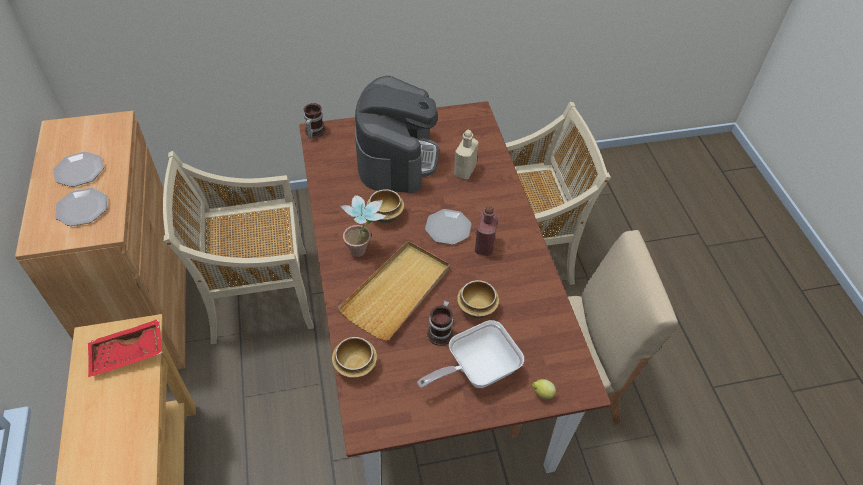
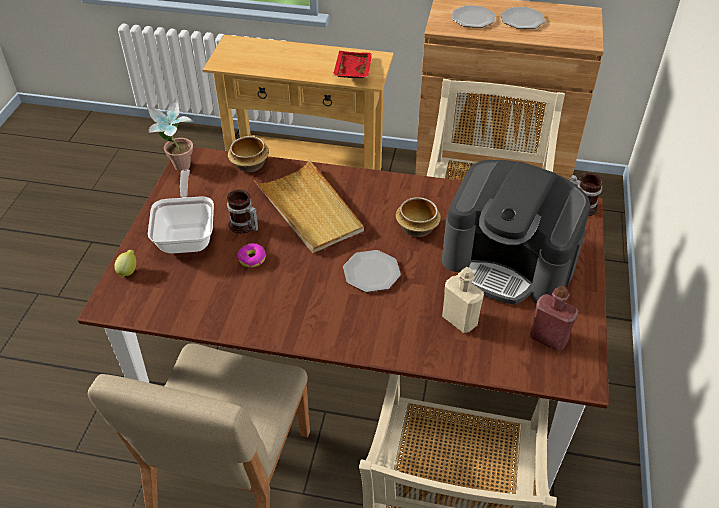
camera: 115 degrees right, 5 degrees down
potted plant [340,195,387,257] -> potted plant moved to [147,98,193,171]
bowl [457,280,499,318] -> donut [238,243,266,267]
red bottle [475,205,498,256] -> red bottle moved to [530,286,578,351]

